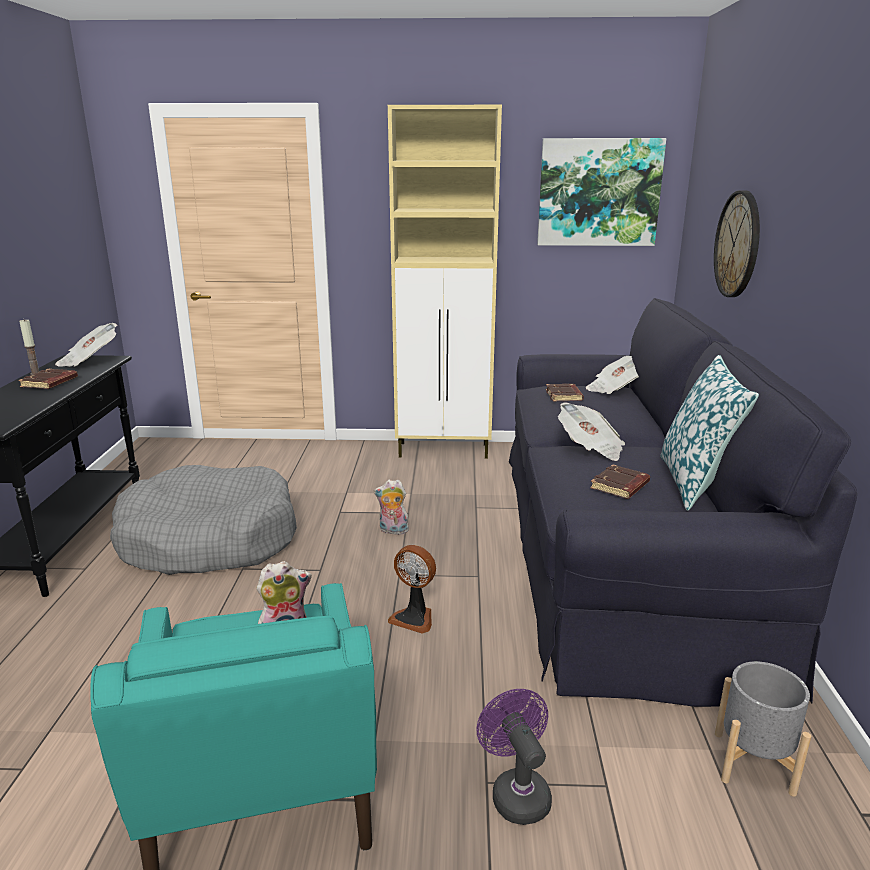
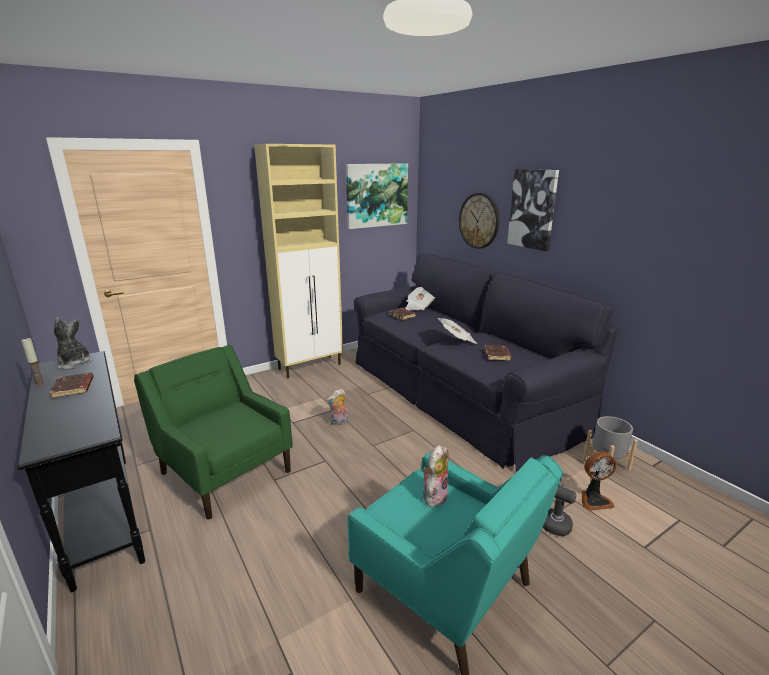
camera: 35 degrees left, 0 degrees up
newspaper [55,323,117,367] -> plush toy [53,317,93,370]
grey dog bed [110,465,297,575] -> green armchair [134,345,293,520]
fan [388,545,436,634] -> fan moved to [582,452,616,511]
pillow [660,355,759,511] -> none
none -> picture [507,169,559,251]

